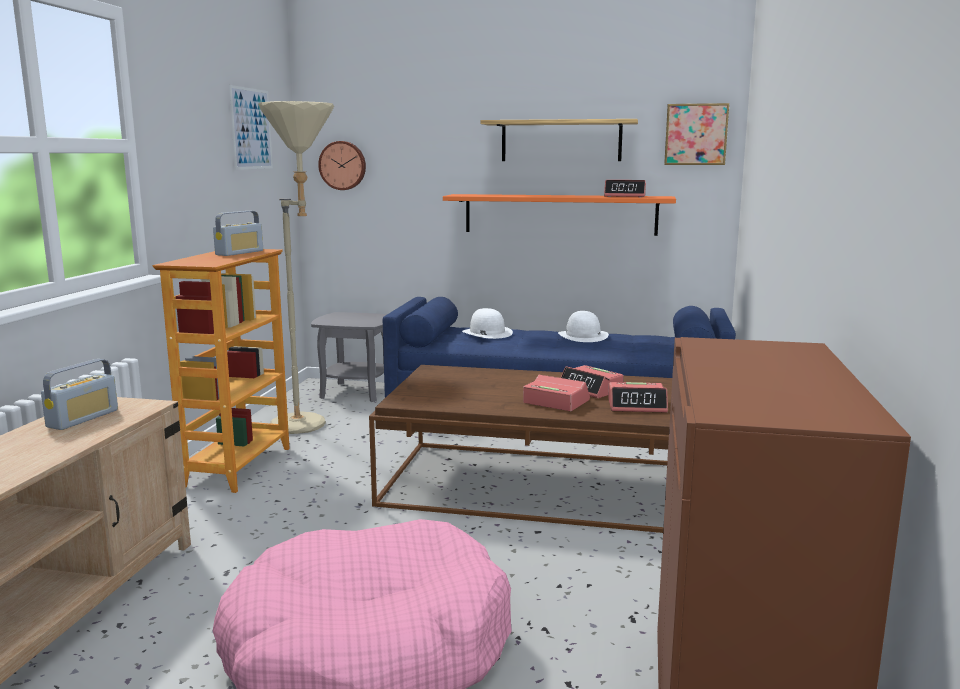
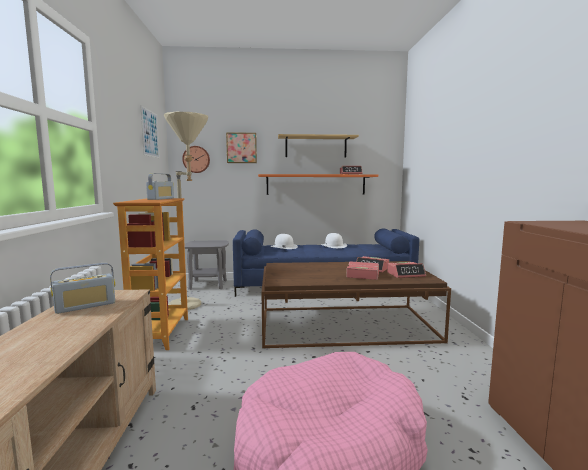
camera: 15 degrees left, 5 degrees down
radio [41,359,118,430] -> radio turned 45 degrees clockwise [50,263,115,314]
picture [664,103,729,165] -> picture moved to [226,132,257,163]

